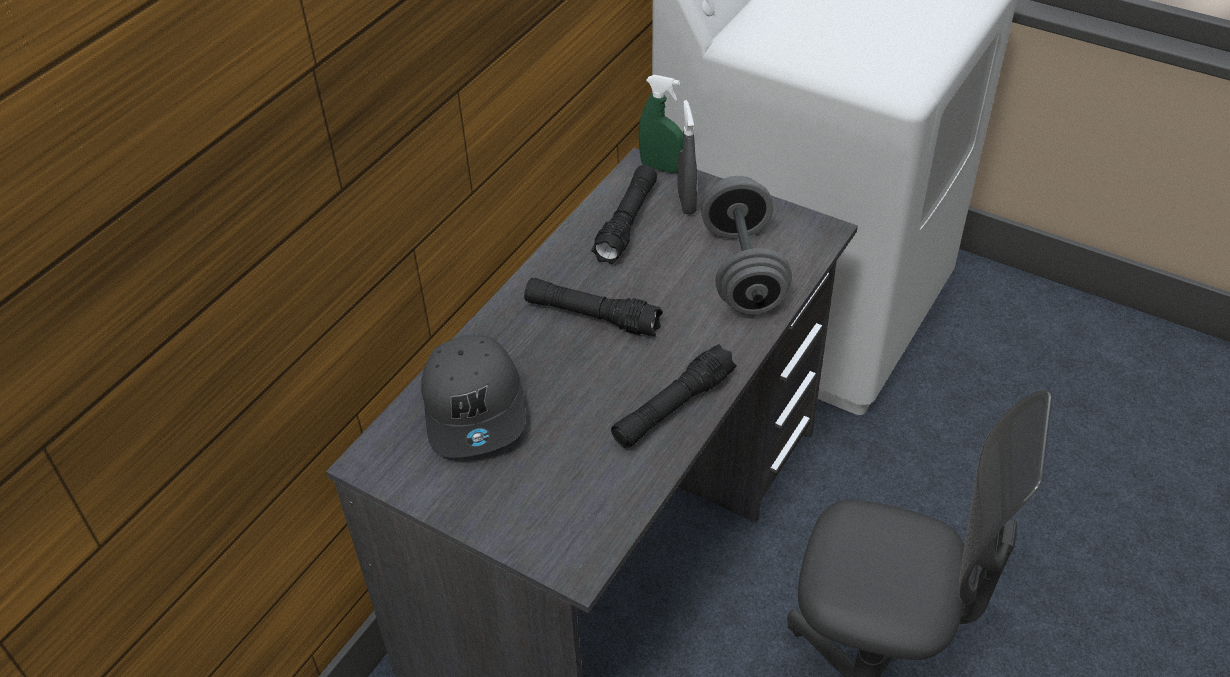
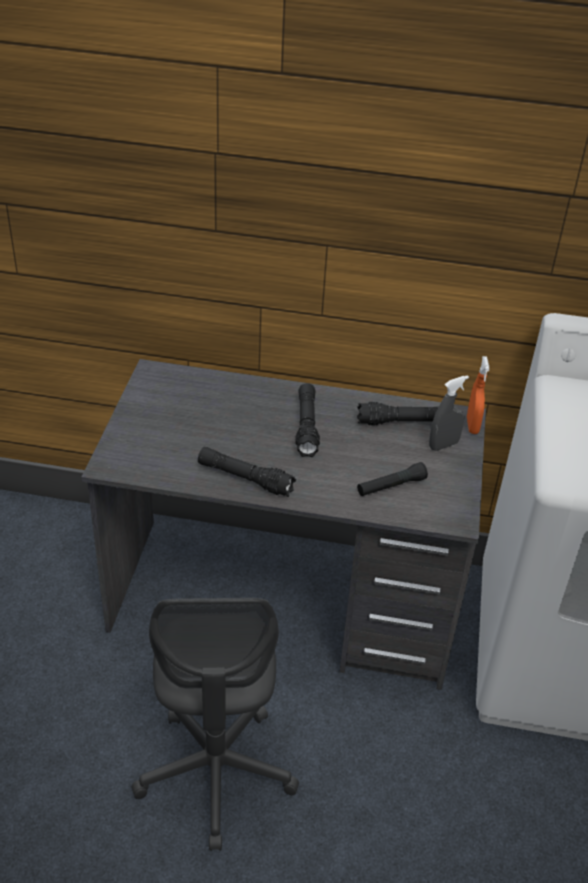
camera: 65 degrees right, 5 degrees down
grey cap [421,335,526,458] -> none
green spray bottle [638,75,683,173] -> orange spray bottle [467,356,489,434]
grey dumbbell [701,176,792,314] -> black flashlight [357,462,428,496]

